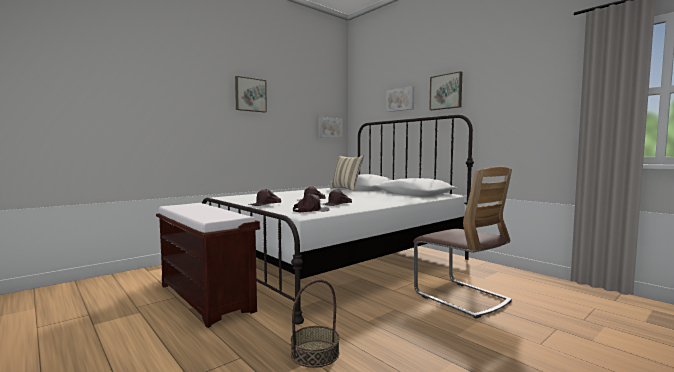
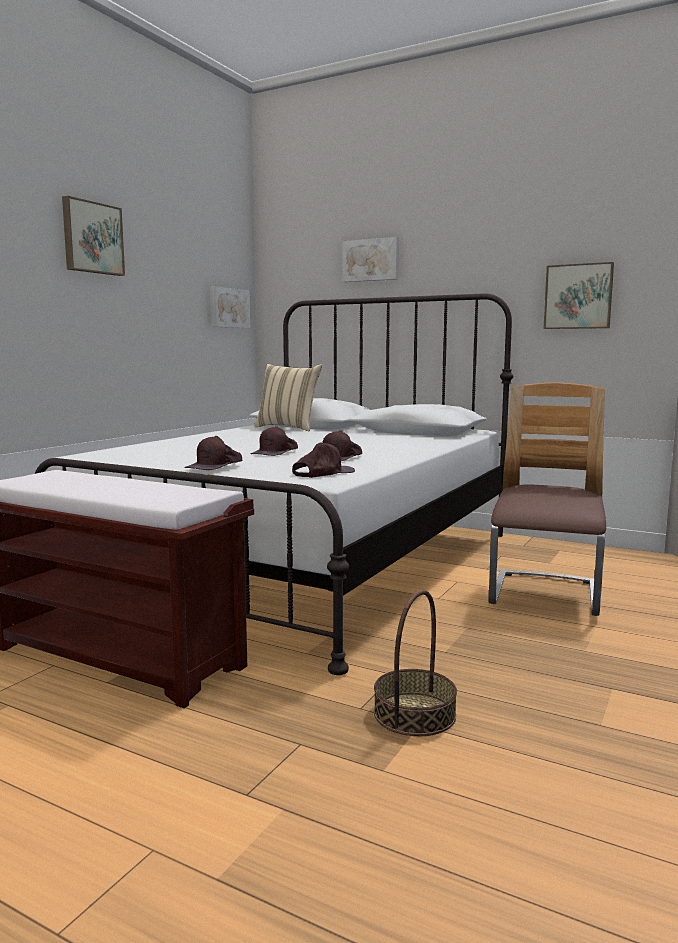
camera: 20 degrees left, 5 degrees up
chair [413,167,512,318] -> chair turned 105 degrees counterclockwise [489,383,606,616]
picture [429,71,462,110] -> picture moved to [544,262,614,329]

